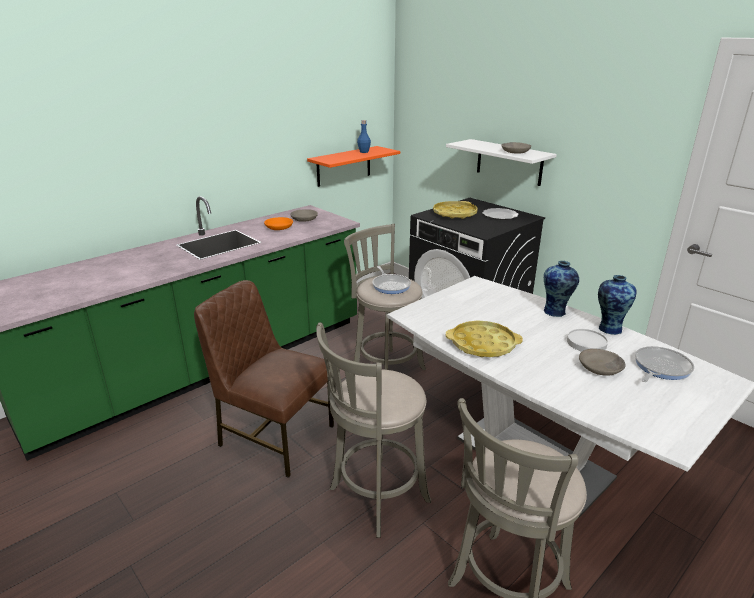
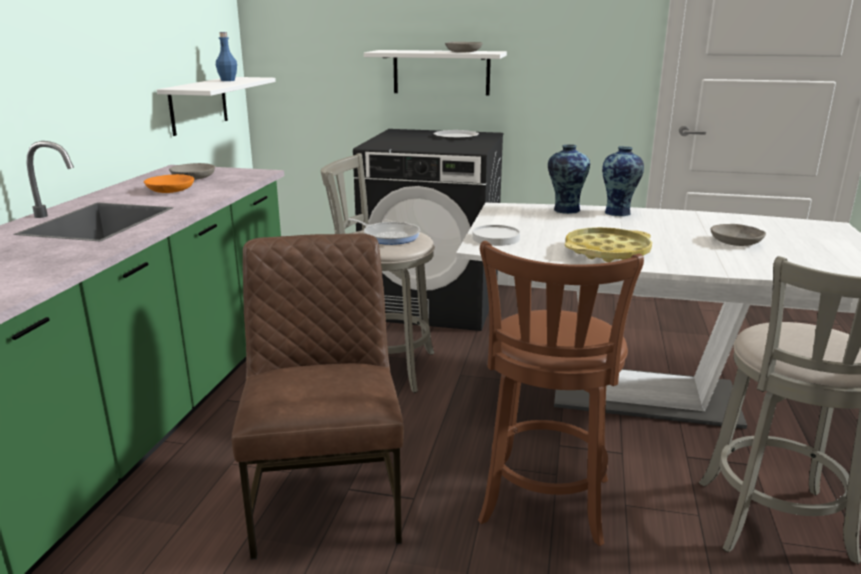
camera: 35 degrees left, 5 degrees down
brown chair [194,280,334,478] -> brown chair turned 90 degrees clockwise [232,234,404,560]
orange shelf [307,146,400,187] -> white shelf [157,77,276,136]
grey stool [316,322,431,538] -> brown stool [478,241,644,546]
yellow tray [433,201,478,219] -> none
white plate [567,329,608,352] -> white plate moved to [472,225,520,246]
vase [598,275,637,335] -> vase moved to [548,144,590,214]
frying pan [635,346,694,382] -> none

